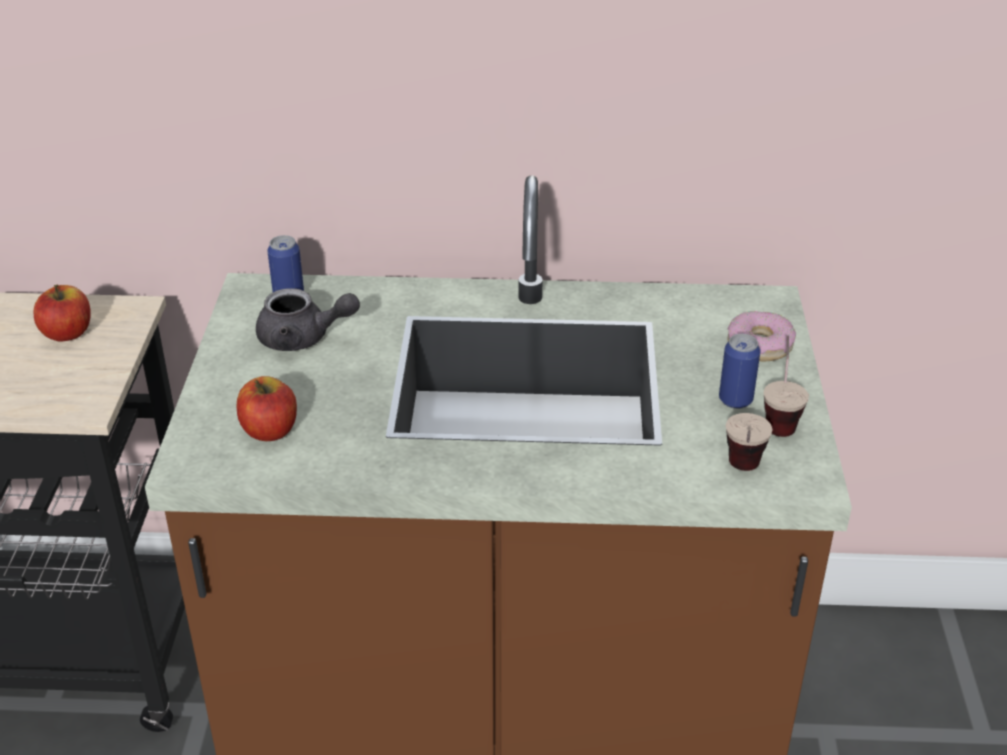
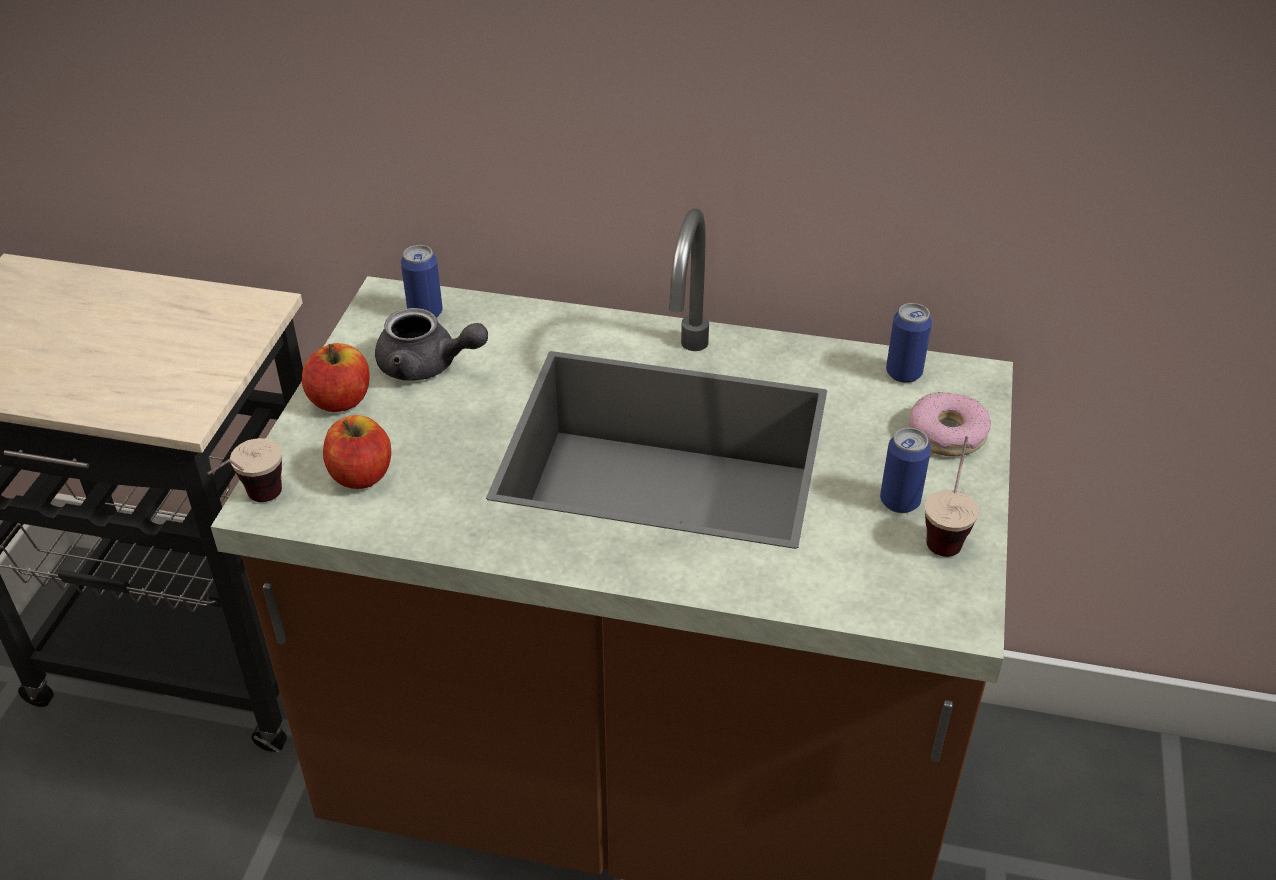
camera: 10 degrees right, 5 degrees up
apple [33,285,91,342] -> apple moved to [302,343,370,412]
cup [726,413,773,471] -> cup moved to [207,438,282,502]
none -> can [886,303,932,383]

